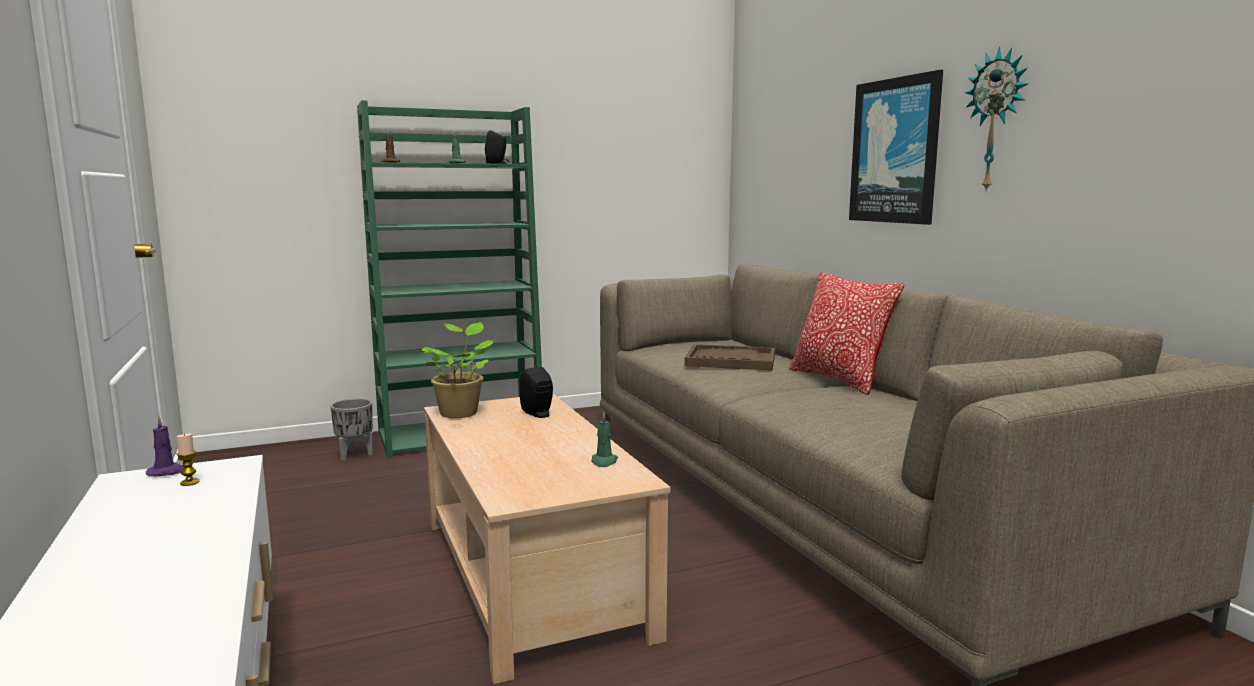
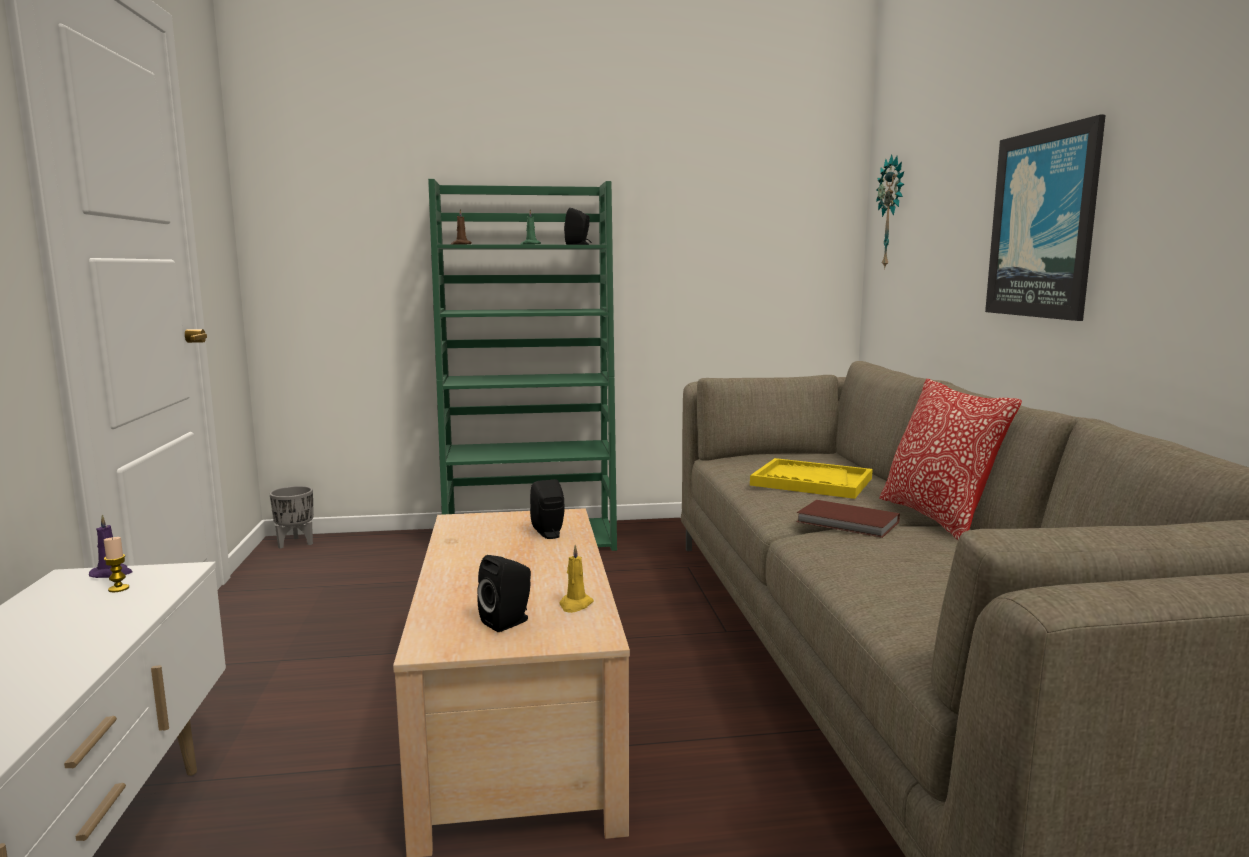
camera: 15 degrees right, 0 degrees up
grey planter [330,399,373,461] -> grey planter moved to [270,486,314,549]
potted plant [417,322,494,418] -> none
green candle [591,412,618,467] -> yellow candle [559,545,594,613]
brown tray [684,344,775,371] -> yellow tray [750,458,873,499]
wall clock [965,47,1028,193] -> wall clock moved to [876,155,904,270]
none -> black speaker [477,555,531,632]
none -> brown book [796,500,900,538]

